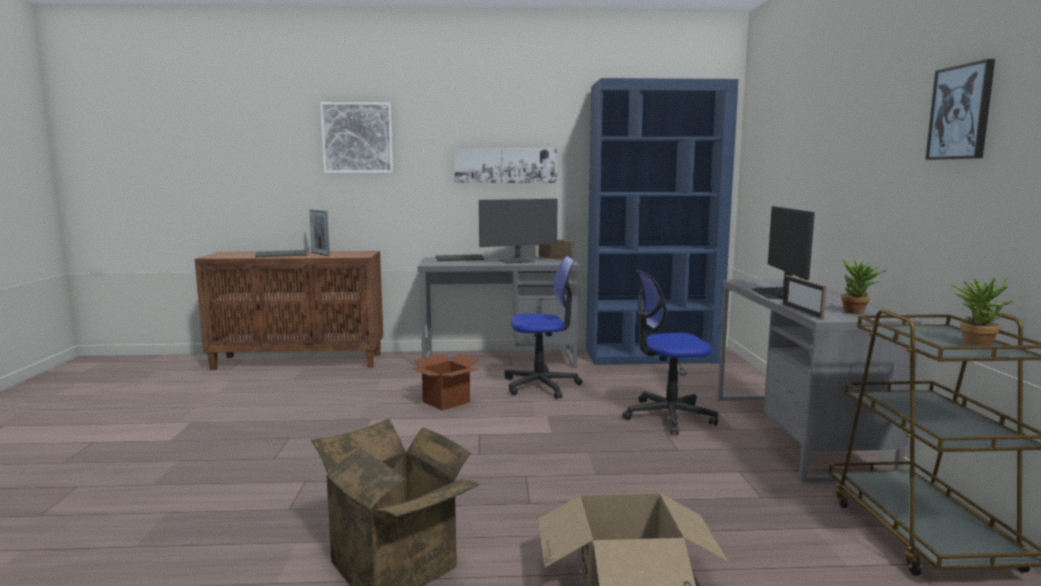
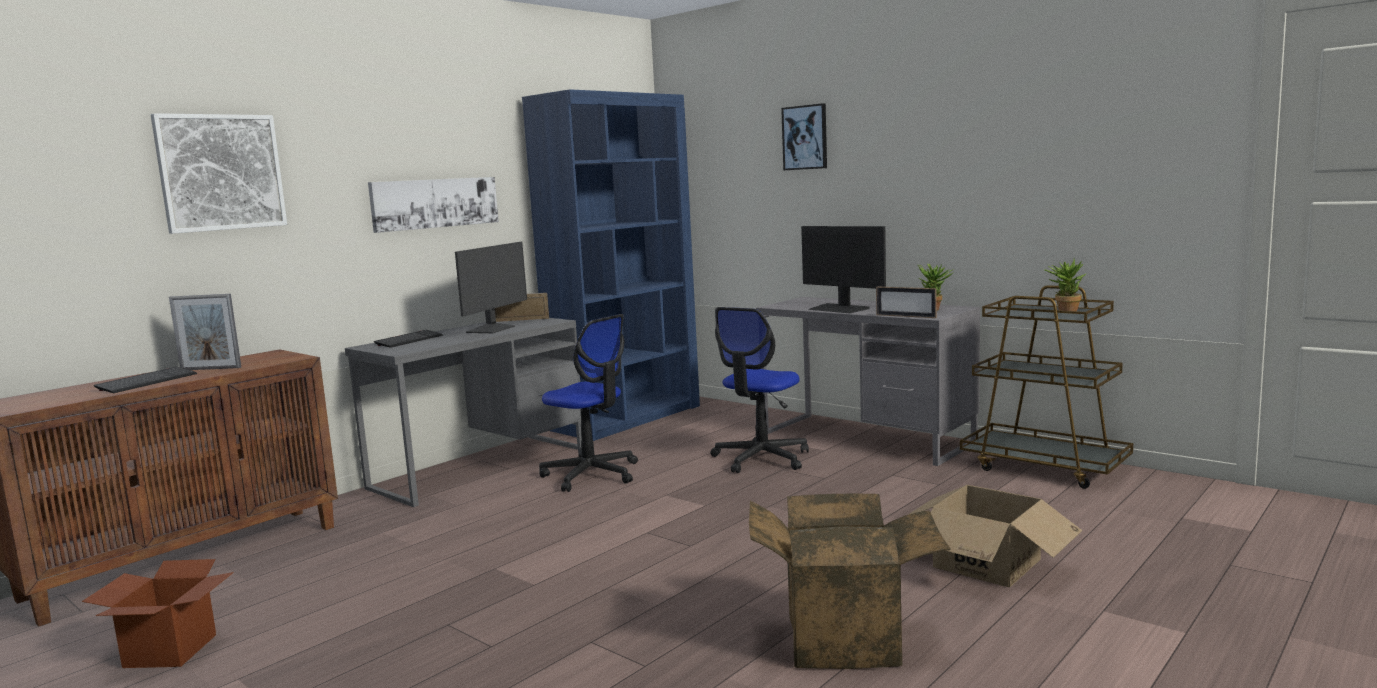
camera: 45 degrees left, 0 degrees up
cardboard box [411,353,479,410] -> cardboard box moved to [82,559,234,668]
office chair [505,256,582,399] -> office chair turned 90 degrees clockwise [539,314,638,492]
picture [925,59,995,160] -> picture moved to [781,103,827,170]

